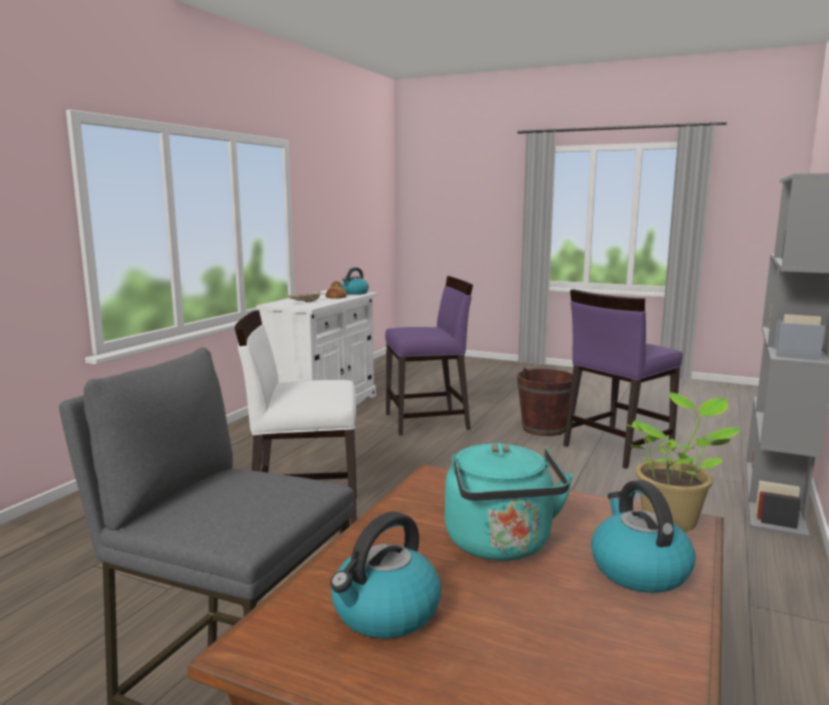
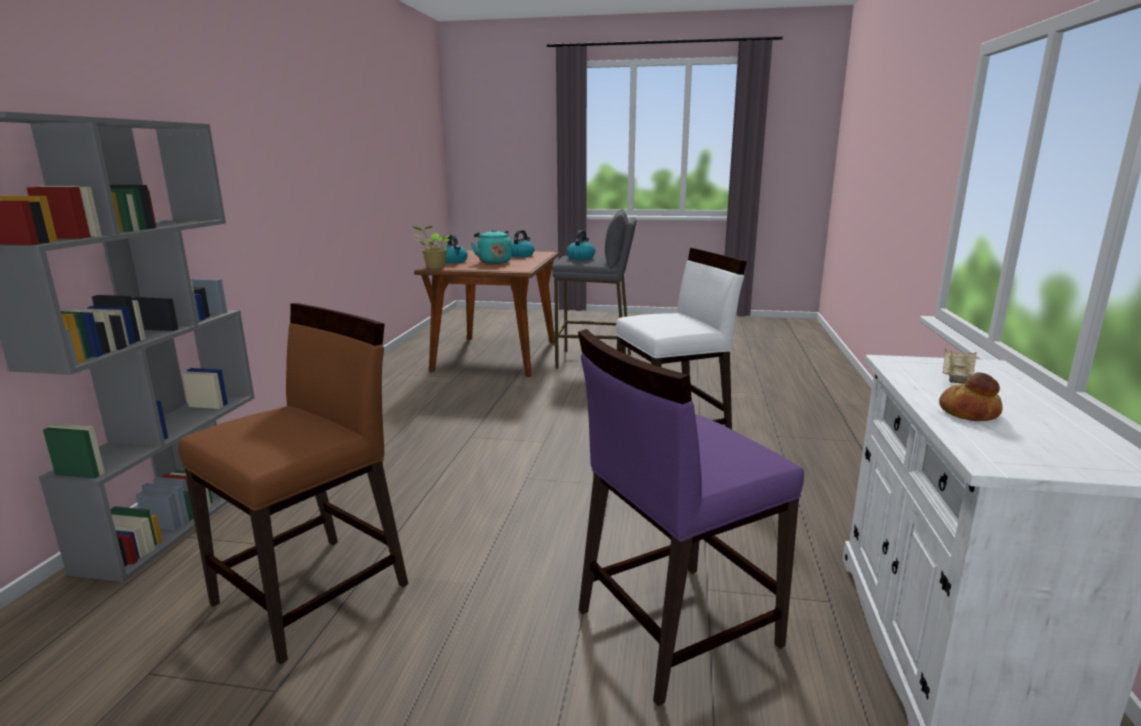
camera: 165 degrees right, 5 degrees up
kettle [342,267,369,295] -> kettle moved to [567,230,595,260]
brown bucket [517,368,573,436] -> none
purple chair [563,289,682,469] -> brown chair [178,303,408,664]

